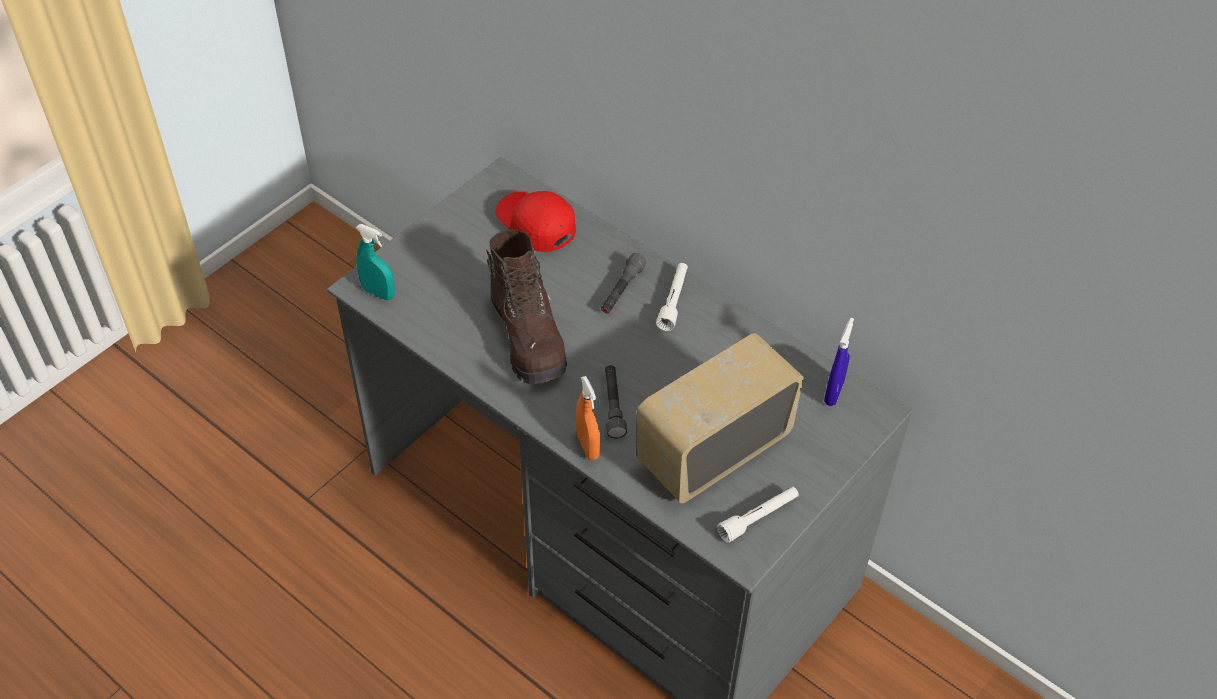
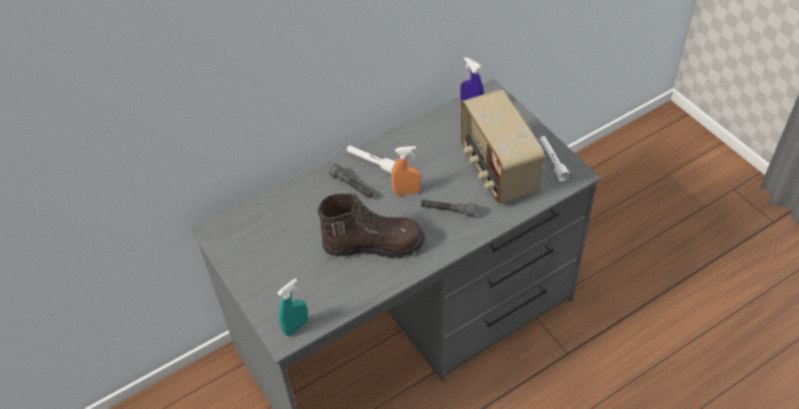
camera: 70 degrees left, 0 degrees up
red cap [495,191,576,252] -> none
orange spray bottle [576,376,601,460] -> orange spray bottle moved to [391,146,421,195]

